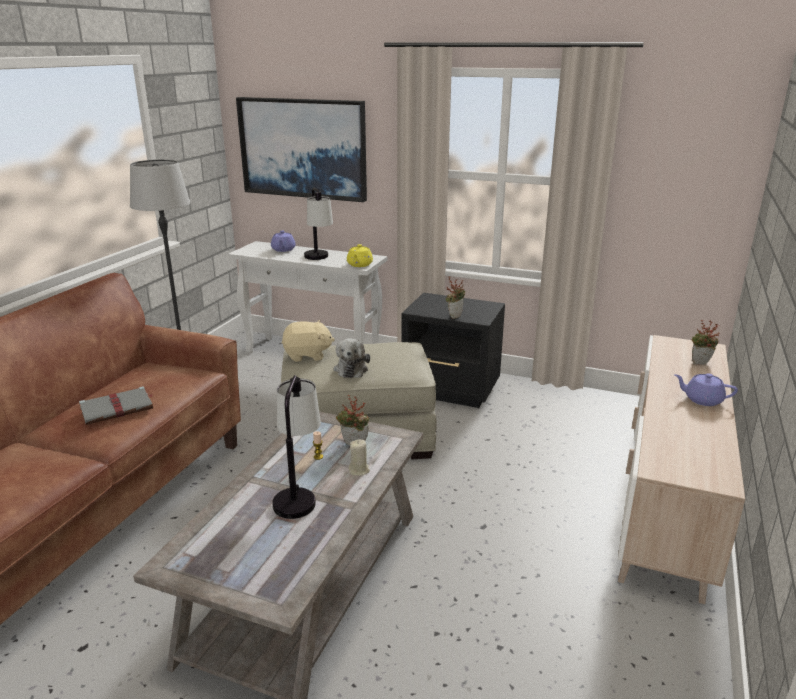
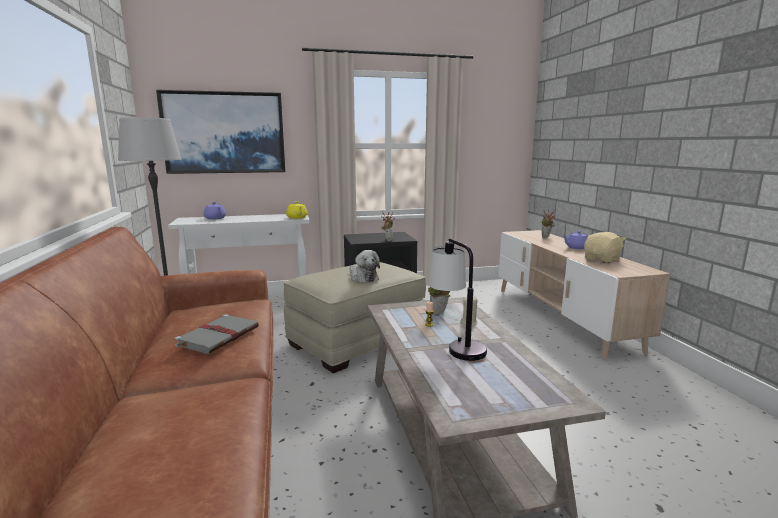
camera: 35 degrees left, 10 degrees down
beige plush toy [281,320,335,362] -> beige plush toy moved to [584,232,626,263]
table lamp [304,188,333,260] -> none

